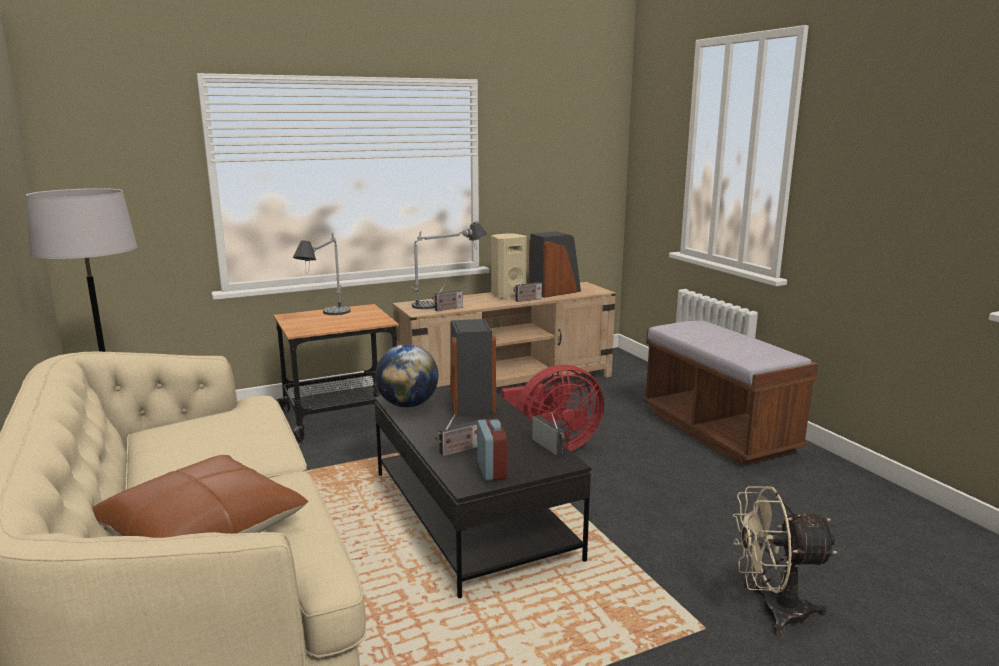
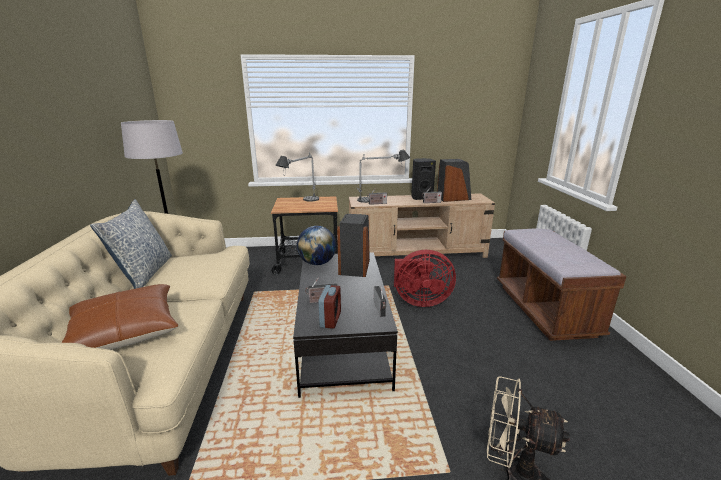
camera: 20 degrees right, 5 degrees up
beige speaker [491,233,527,299] -> black speaker [411,158,436,200]
none -> pillow [90,199,172,289]

